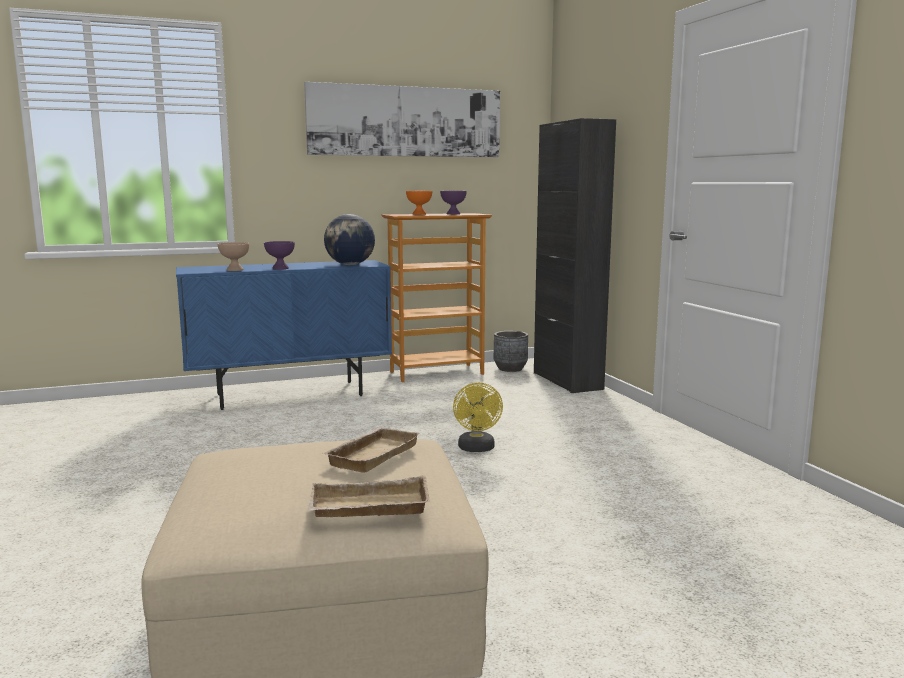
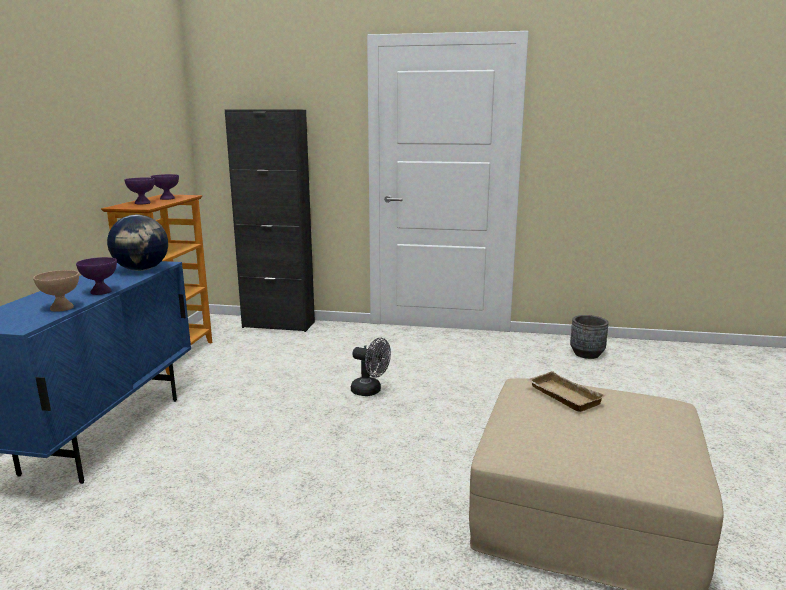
camera: 60 degrees left, 5 degrees up
picture [304,82,500,157] -> none
beige tray [308,475,430,517] -> none
orange bowl [406,191,432,215] -> purple bowl [125,178,155,204]
yellow fan [453,383,503,452] -> grey fan [351,338,391,396]
grey planter [494,331,528,372] -> grey planter moved to [570,315,609,359]

